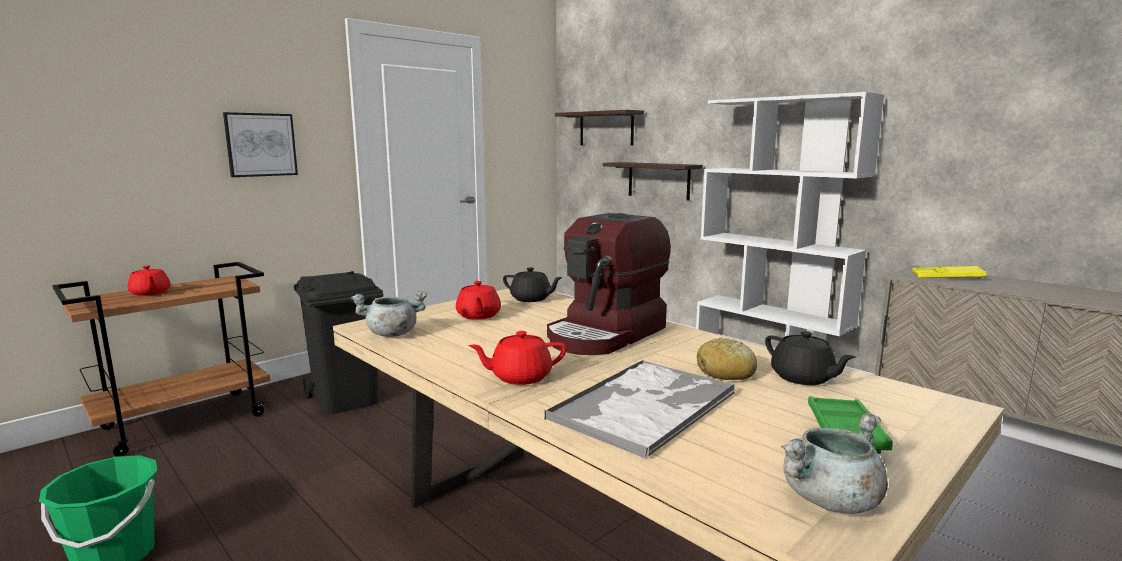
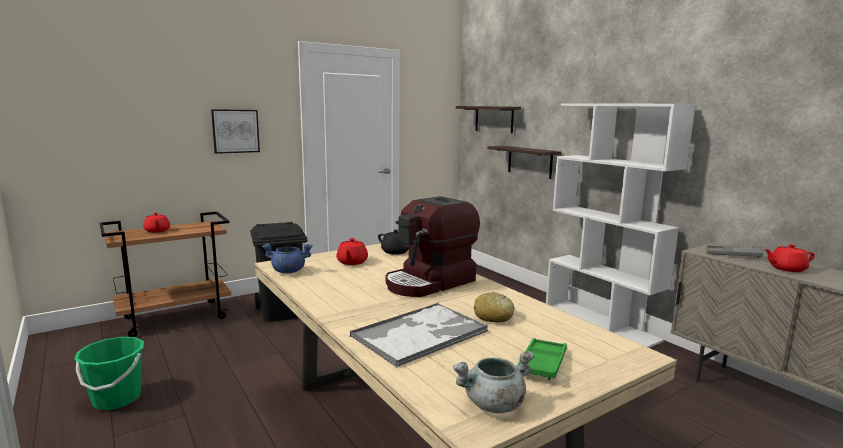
camera: 10 degrees right, 0 degrees up
grey cooking pot [351,291,427,337] -> blue cooking pot [262,244,313,273]
red teapot [468,331,566,385] -> red teapot moved to [765,244,815,272]
black teapot [765,331,856,385] -> none
yellow tray [912,266,987,278] -> grey tray [706,245,763,258]

